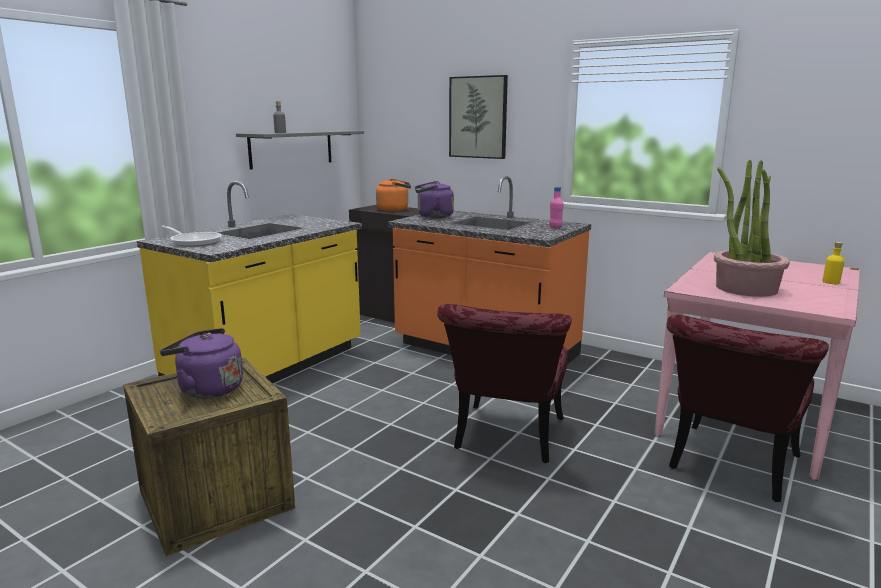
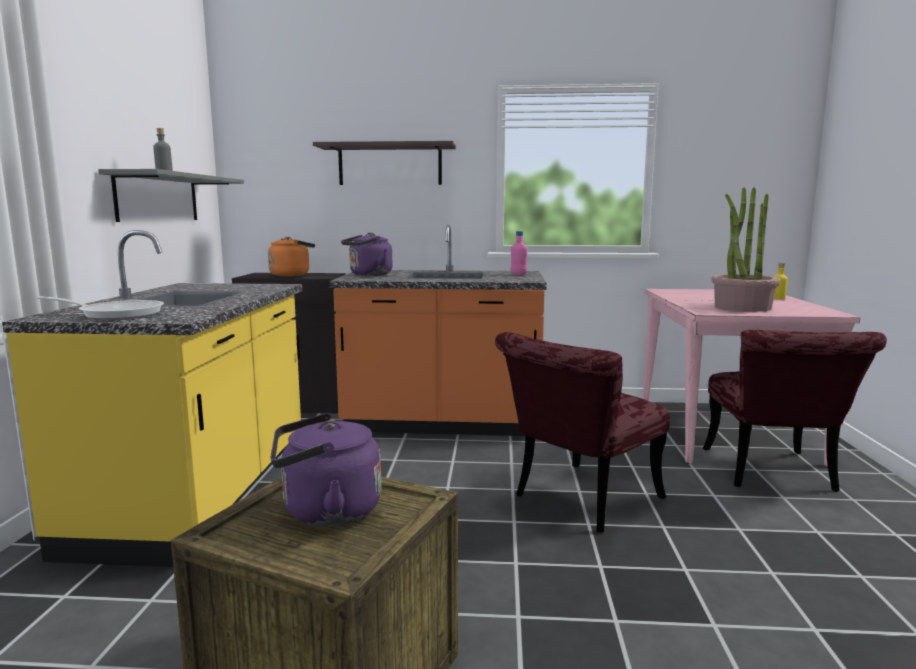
camera: 30 degrees left, 5 degrees down
red chair [437,304,571,463] -> red chair turned 60 degrees clockwise [495,332,670,533]
picture [449,75,508,159] -> shelf [313,141,456,185]

